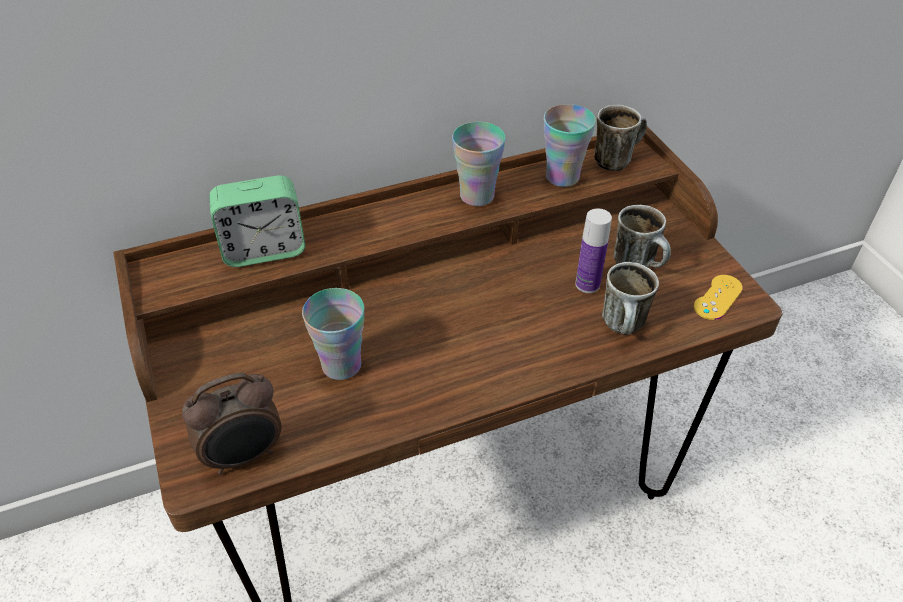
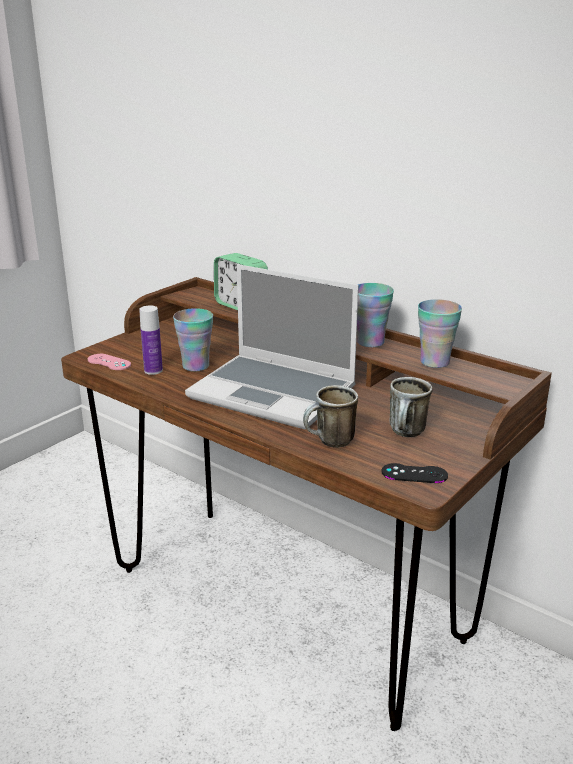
camera: 60 degrees right, 20 degrees down
alarm clock [182,373,282,475] -> pink game controller [88,354,131,370]
bottle [575,208,612,293] -> bottle moved to [139,306,163,375]
mug [594,105,647,171] -> none
yellow game controller [694,275,743,320] -> black game controller [381,463,448,483]
none -> laptop [185,264,359,430]

